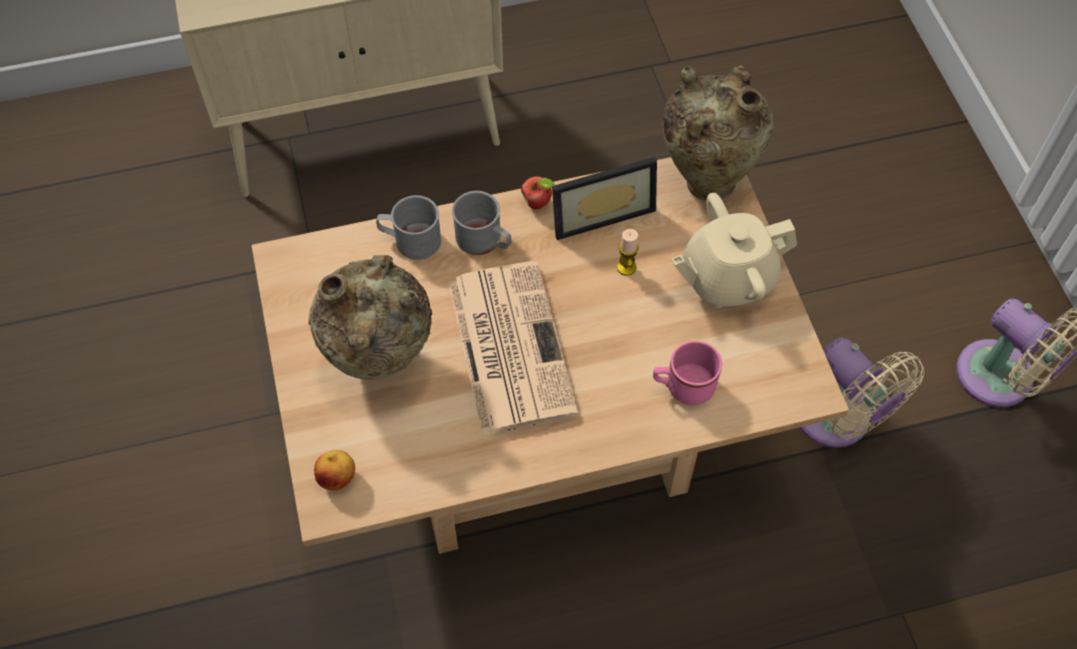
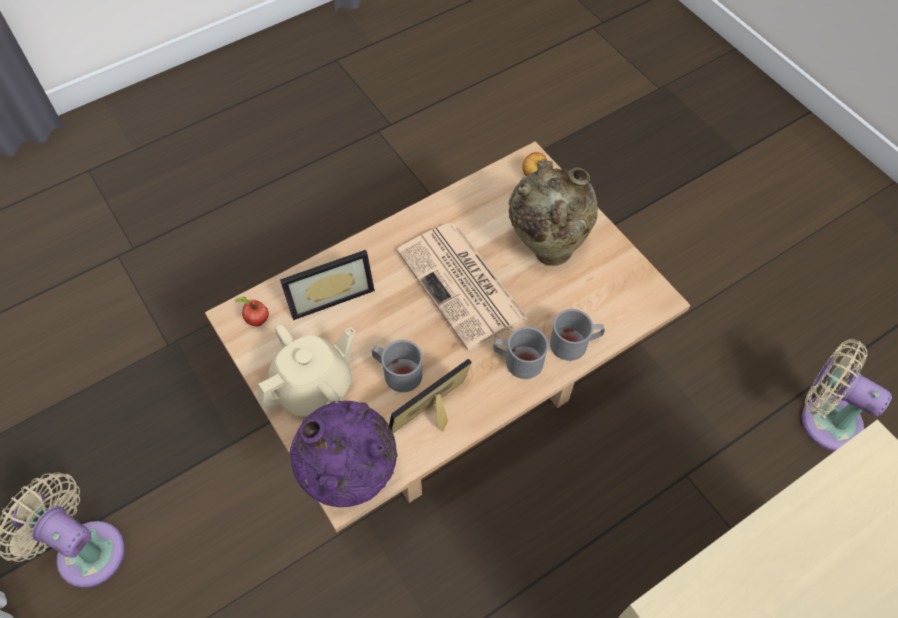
camera: 160 degrees right, 0 degrees up
apple [521,176,555,210] -> apple moved to [235,297,269,327]
candle [617,229,639,276] -> grey mug [372,340,423,392]
pink mug [653,341,722,405] -> picture frame [280,250,375,320]
beige vase [663,65,774,201] -> purple vase [289,400,398,507]
beige fan [799,337,925,448] -> beige fan moved to [802,339,892,451]

